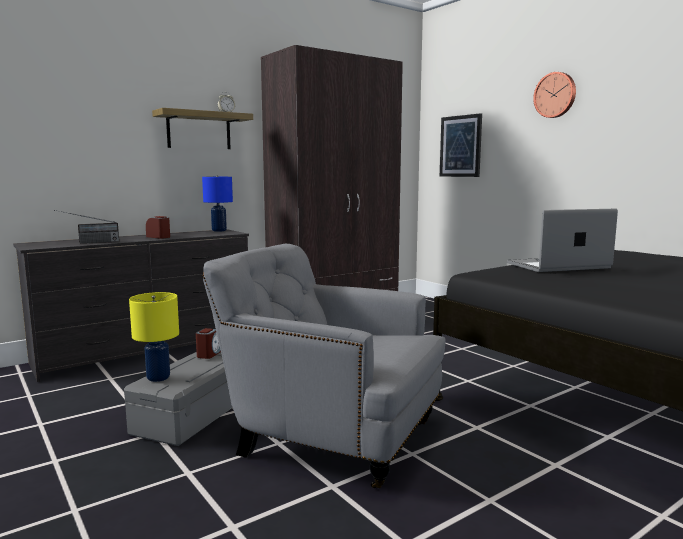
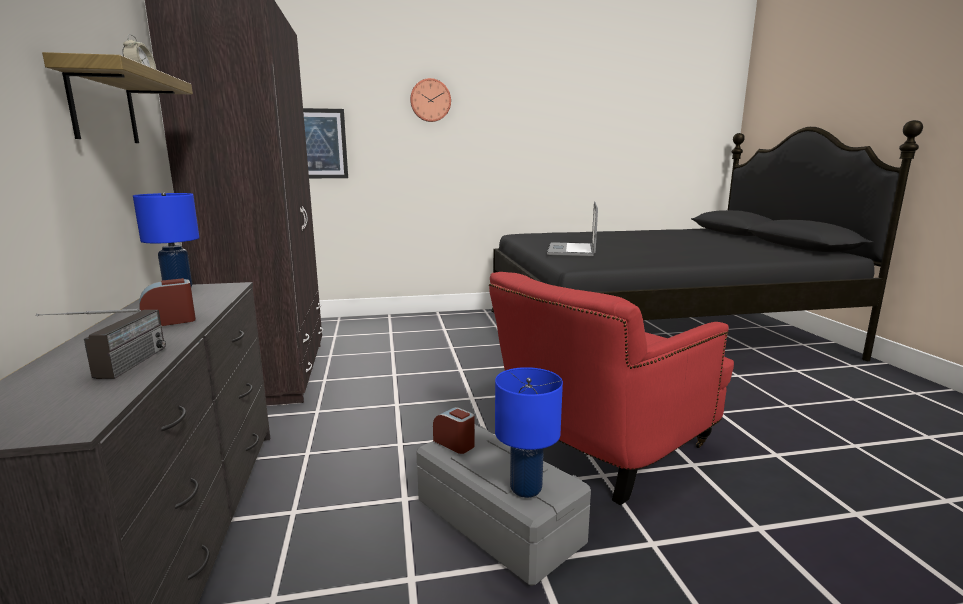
camera: 65 degrees left, 5 degrees up
yellow table lamp [129,292,179,382] -> blue table lamp [495,367,563,498]
grey armchair [203,244,445,488] -> red armchair [489,272,734,505]

